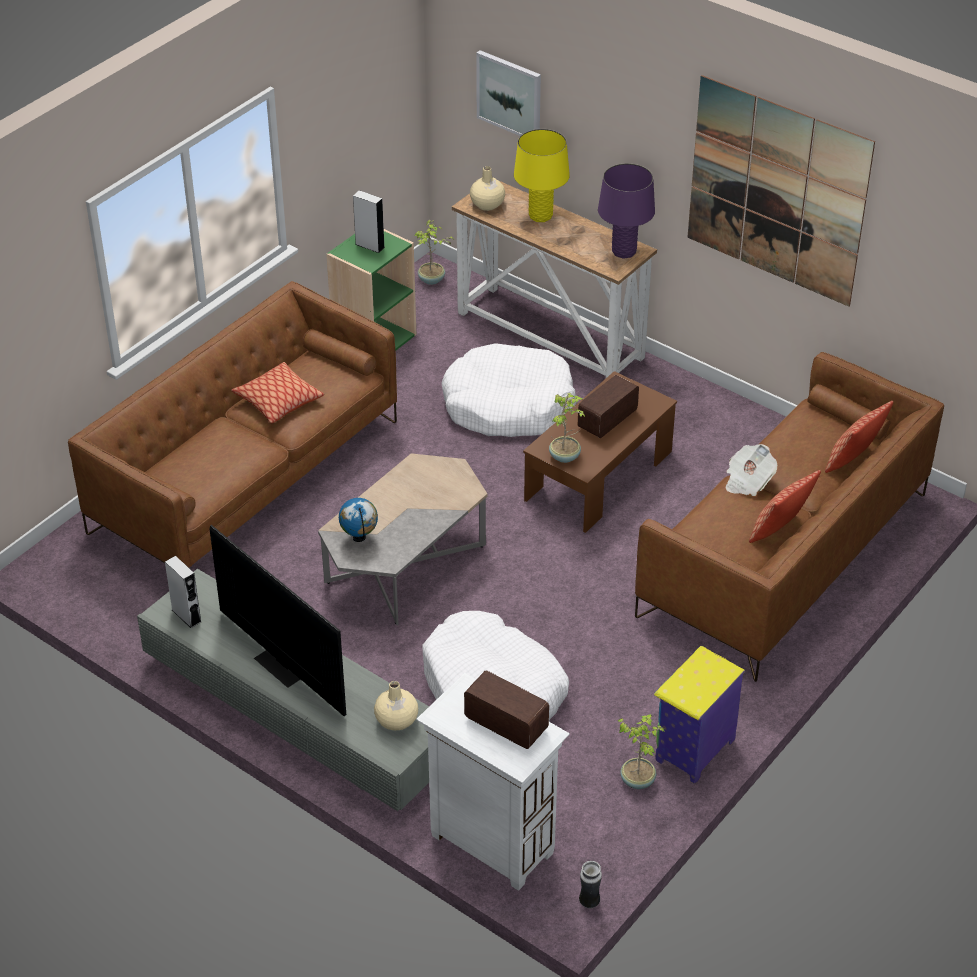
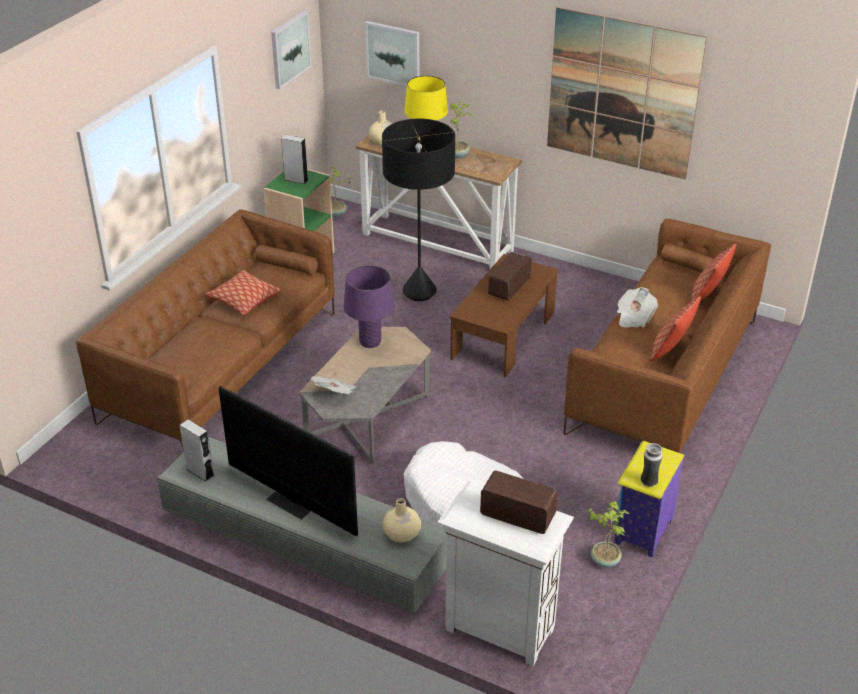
camera: 10 degrees left, 5 degrees down
globe [339,498,378,542] -> newspaper [311,376,356,394]
white dog bed [441,343,576,437] -> black floor lamp [382,118,455,301]
potted plant [549,393,585,463] -> potted plant moved to [450,102,473,159]
vase [579,861,602,908] -> vase moved to [641,443,662,487]
purple table lamp [598,163,655,259] -> purple table lamp moved to [344,265,394,348]
none -> picture [271,11,312,89]

